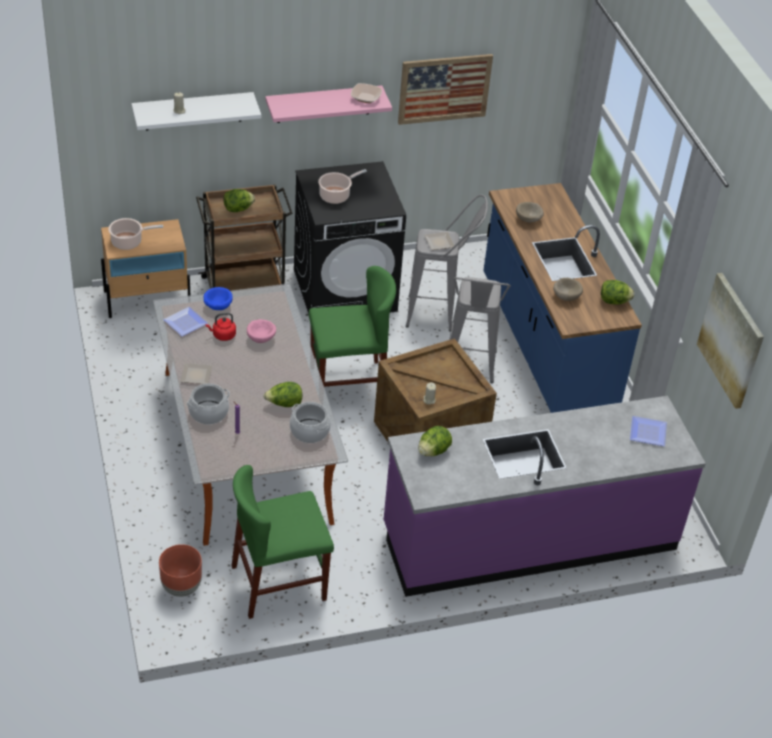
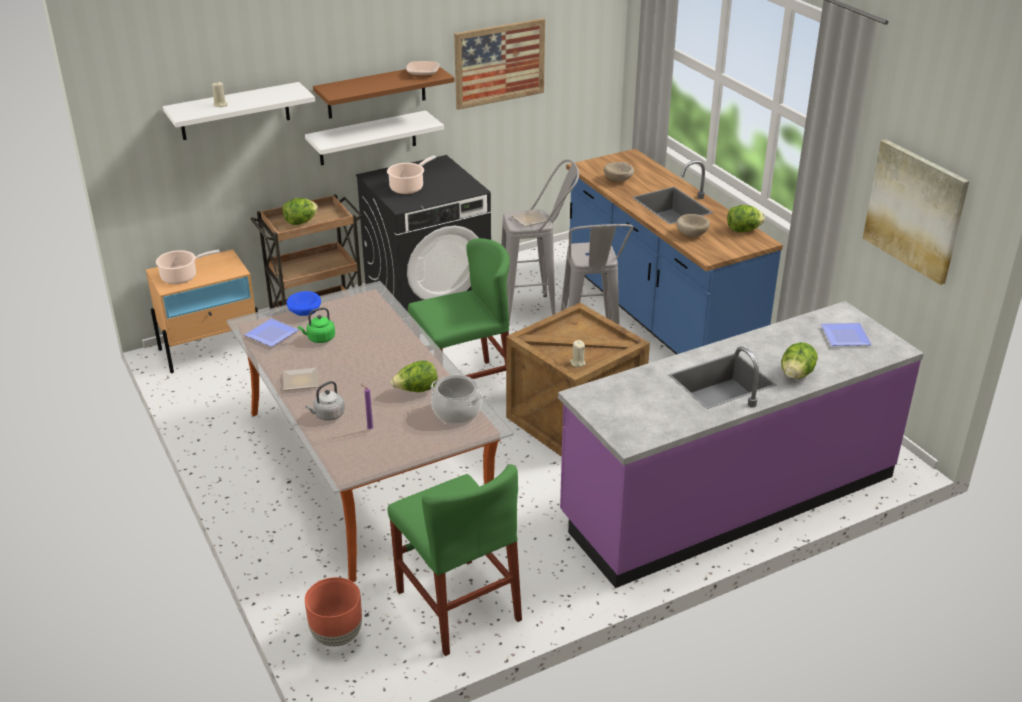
camera: 10 degrees left, 10 degrees down
cooking pot [187,383,230,425] -> grey kettle [306,381,345,421]
red kettle [206,313,236,341] -> green kettle [298,307,335,343]
green chair [232,465,334,619] -> green chair turned 90 degrees counterclockwise [388,464,522,656]
pink bowl [247,319,276,343] -> none
pink shelf [265,85,392,123] -> brown shelf [313,67,455,119]
lettuce [418,426,452,456] -> lettuce moved to [781,342,818,379]
none -> white shelf [305,110,444,165]

